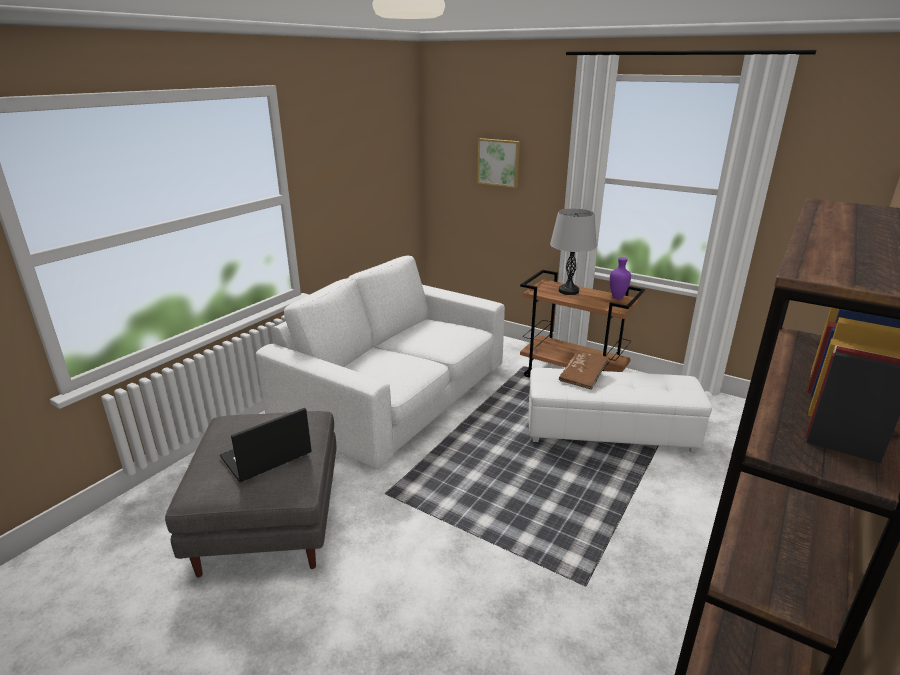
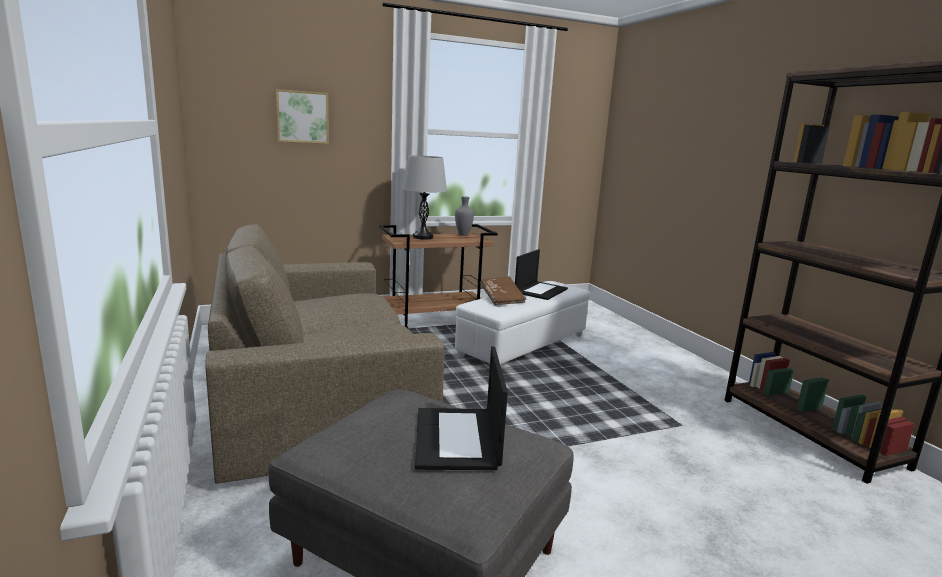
camera: 55 degrees left, 10 degrees down
white sofa [256,256,505,469] -> brown sofa [205,224,445,484]
purple vase [610,257,631,299] -> grey vase [455,196,474,236]
none -> laptop [515,249,568,300]

